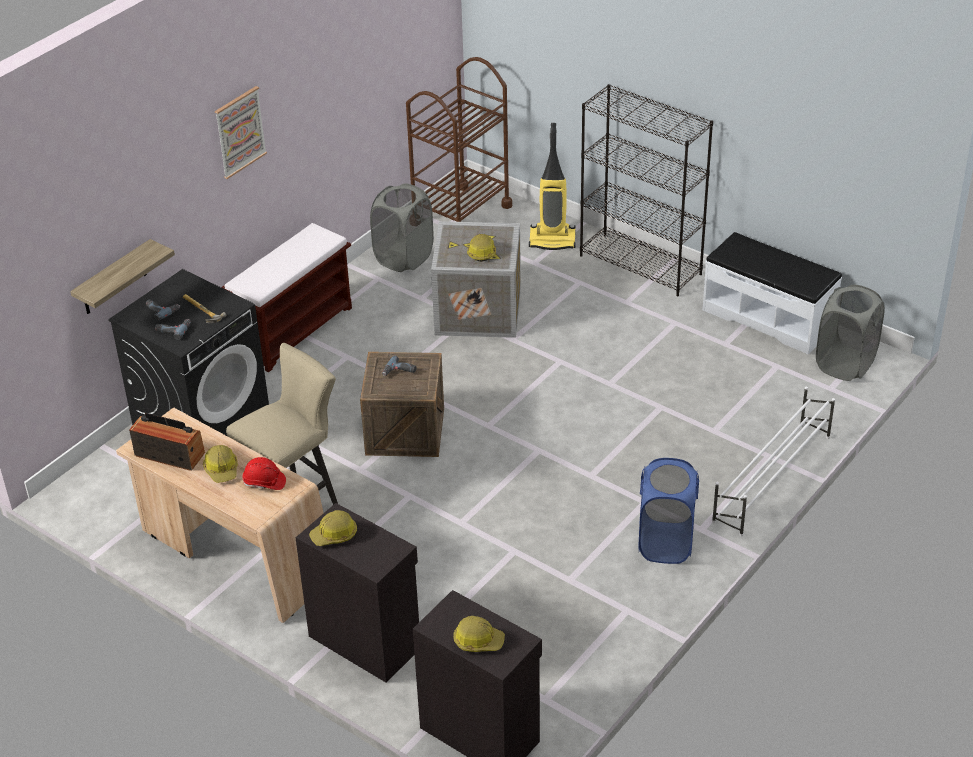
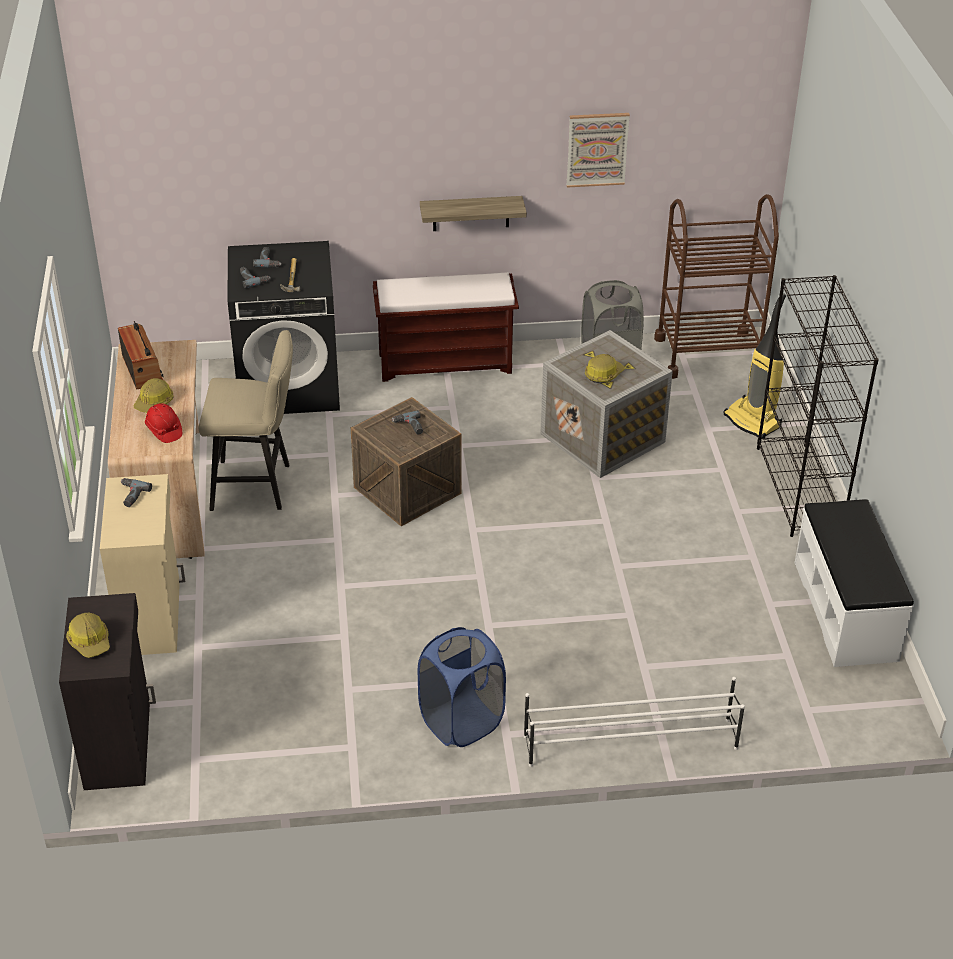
camera: 45 degrees right, 0 degrees up
shelf [70,239,175,314] -> shelf moved to [420,196,527,231]
picture [215,86,267,179] -> picture moved to [566,113,630,188]
black cabinet [296,503,419,683] -> beige cabinet [100,474,185,655]
hard hat [309,510,357,546] -> power drill [121,478,152,507]
grey laundry basket [816,285,885,381] -> none

